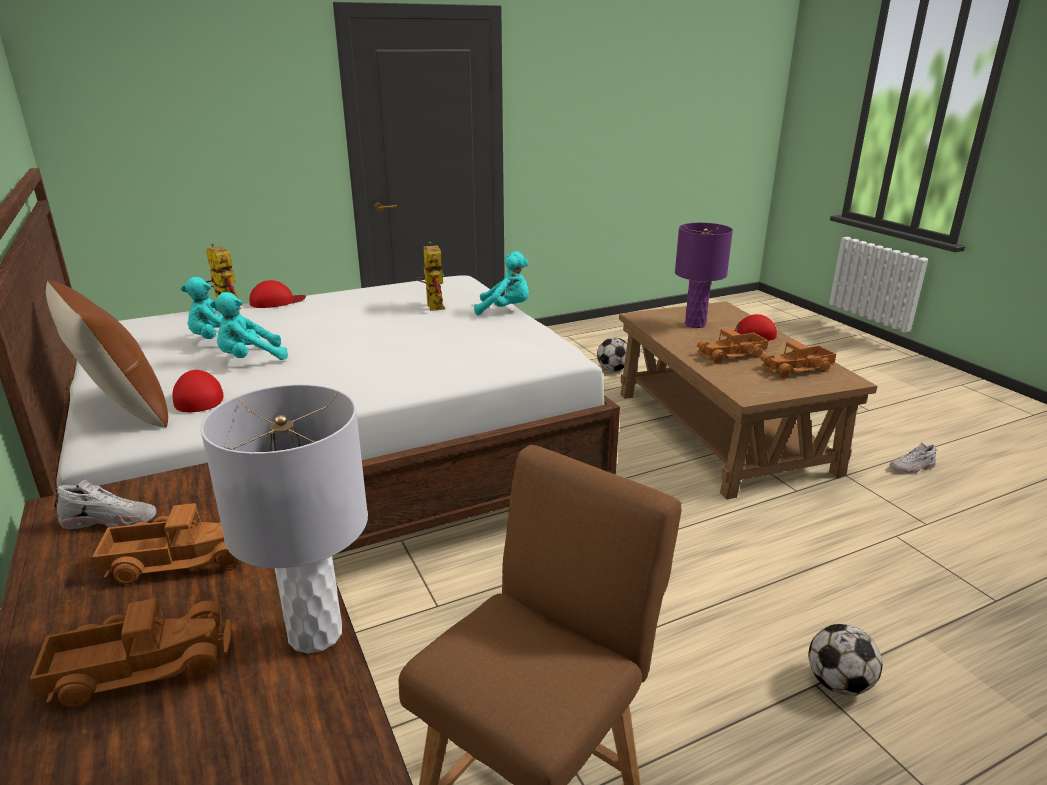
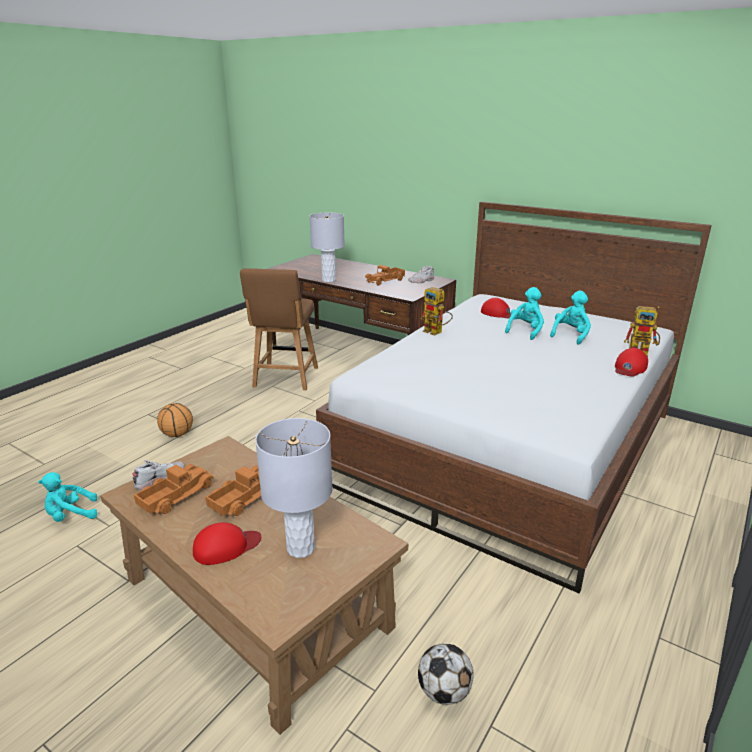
camera: 150 degrees right, 0 degrees up
toy truck [30,598,232,707] -> none
brown pillow [46,281,168,427] -> none
toy robot [415,241,445,311] -> toy robot moved to [421,287,453,336]
turquoise plush toy [474,251,529,315] -> turquoise plush toy moved to [38,472,97,522]
purple table lamp [675,223,733,328] -> grey table lamp [255,418,332,558]
football [809,624,882,696] -> basketball [157,403,193,437]
white shoe [889,442,937,474] -> white shoe moved to [132,460,184,491]

